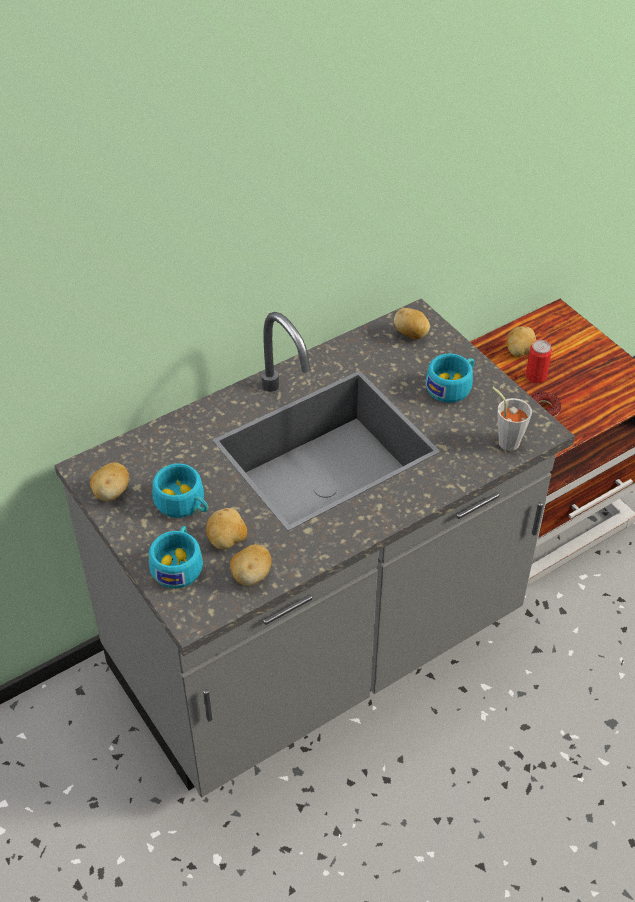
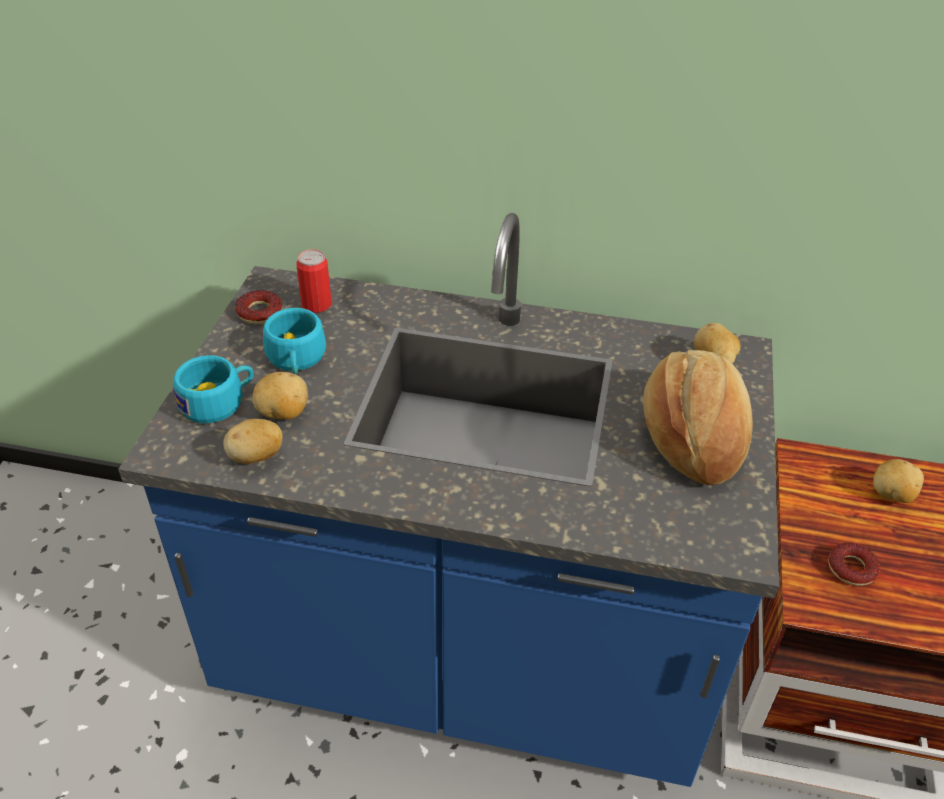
camera: 45 degrees right, 5 degrees down
grey counter [54,299,575,797] -> blue counter [118,213,779,787]
potato [90,462,129,501] -> donut [235,290,282,324]
turquoise cup [425,353,475,403] -> bread [643,350,753,485]
grey cup [492,387,532,451] -> none
can [525,340,552,383] -> can moved to [297,249,332,313]

